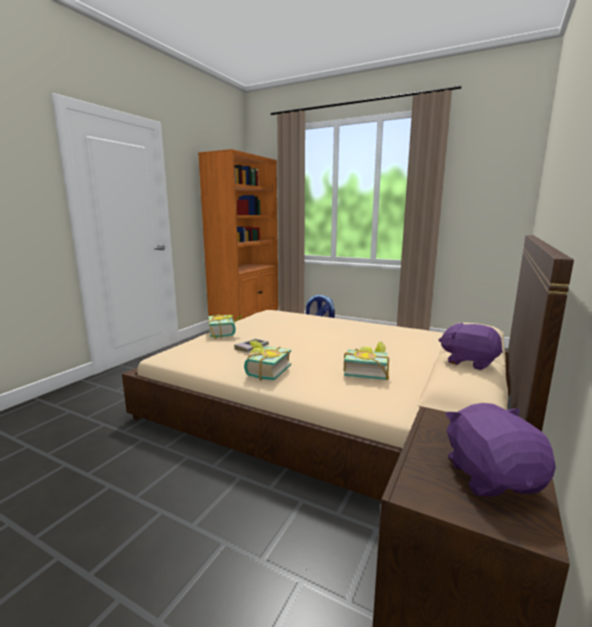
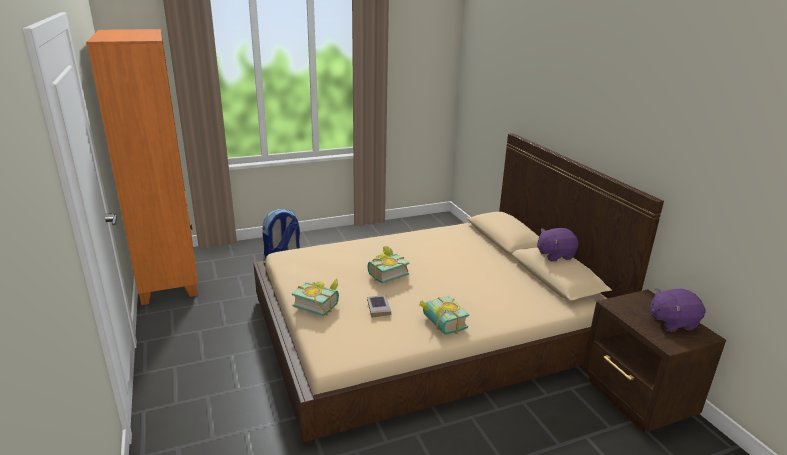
camera: 50 degrees left, 10 degrees up
book [344,342,389,380] -> book moved to [367,246,410,284]
purple plush toy [445,403,556,496] -> purple plush toy turned 45 degrees counterclockwise [650,288,705,332]

